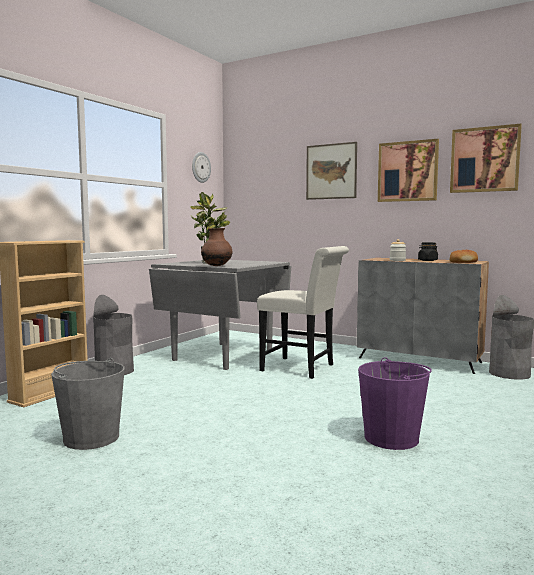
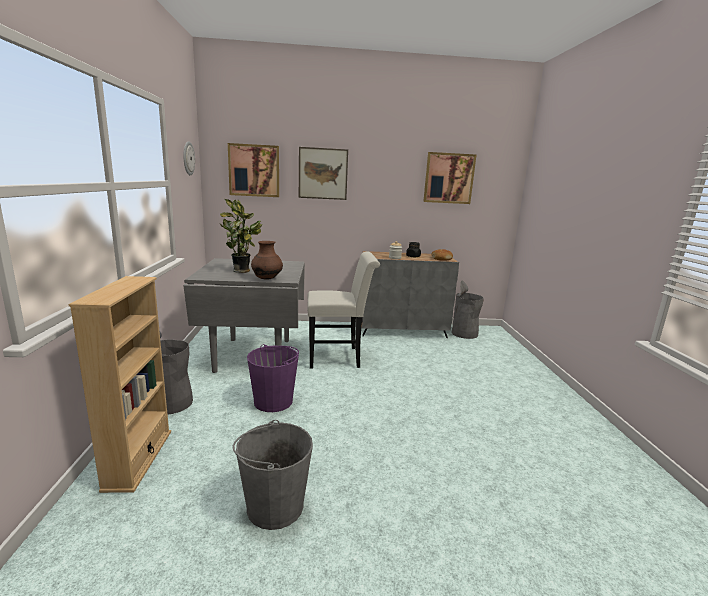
camera: 35 degrees left, 10 degrees up
purple bucket [358,357,432,450] -> purple bucket moved to [247,344,299,412]
picture [378,139,439,202] -> picture moved to [228,143,279,197]

